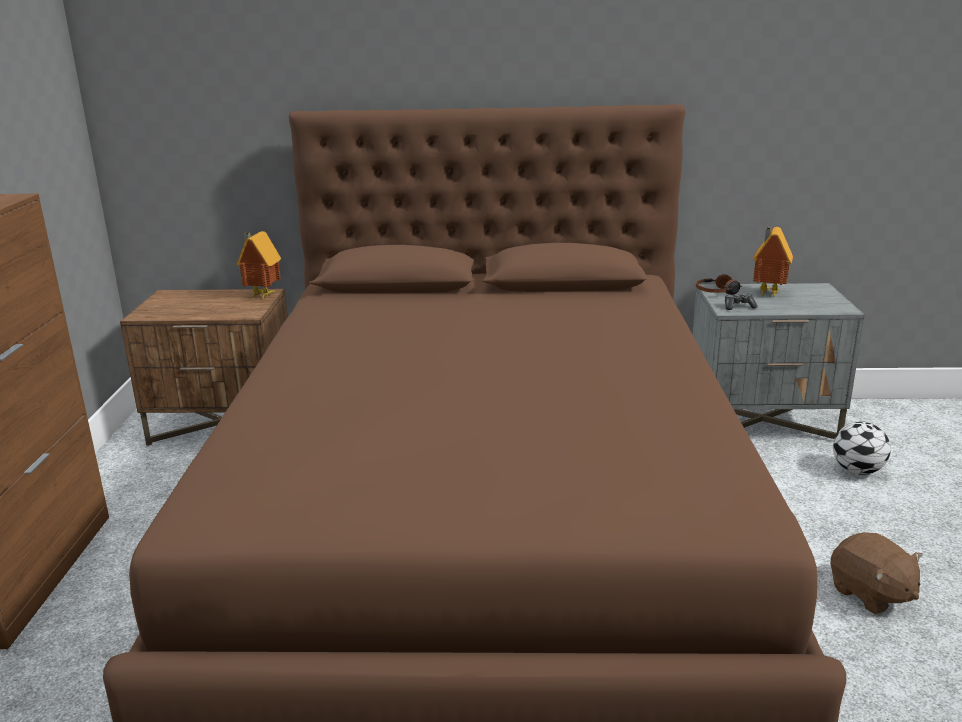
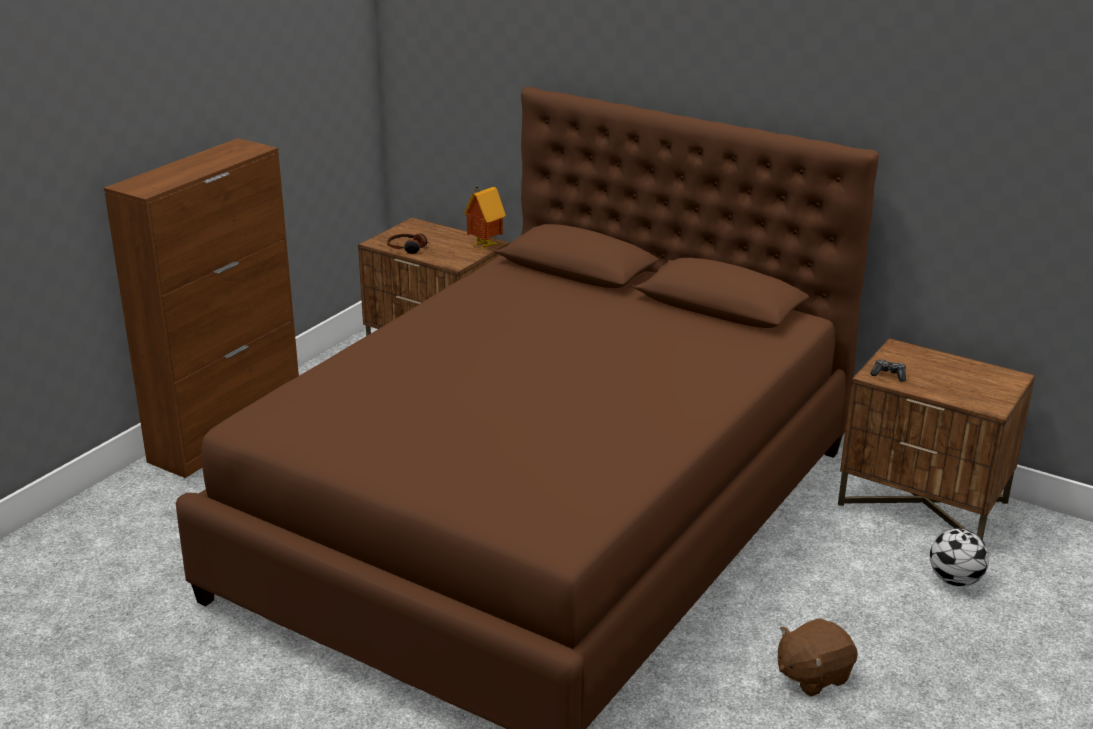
camera: 30 degrees right, 5 degrees up
grey nightstand [693,283,865,439] -> brown nightstand [838,338,1035,540]
headphones [696,274,742,295] -> headphones moved to [387,233,429,254]
toy house [753,227,793,298] -> none
brown plush toy [830,532,923,614] -> brown plush toy turned 60 degrees clockwise [778,618,858,697]

